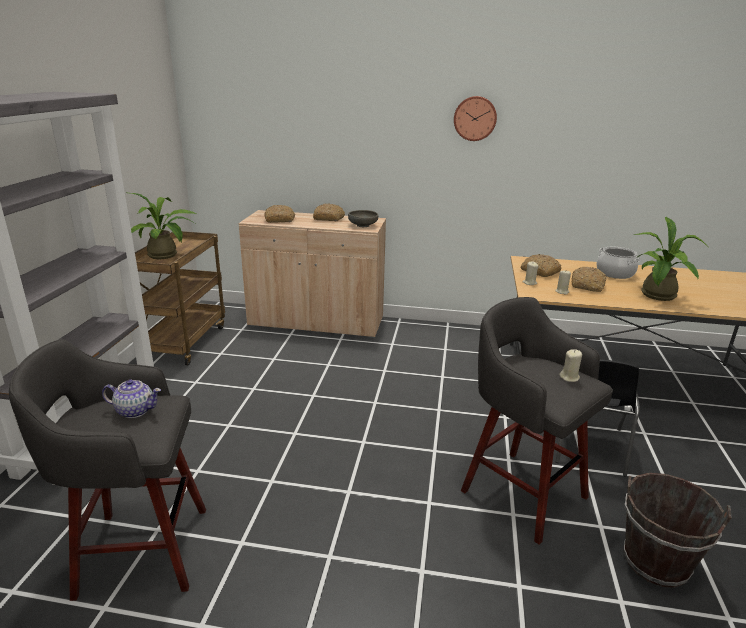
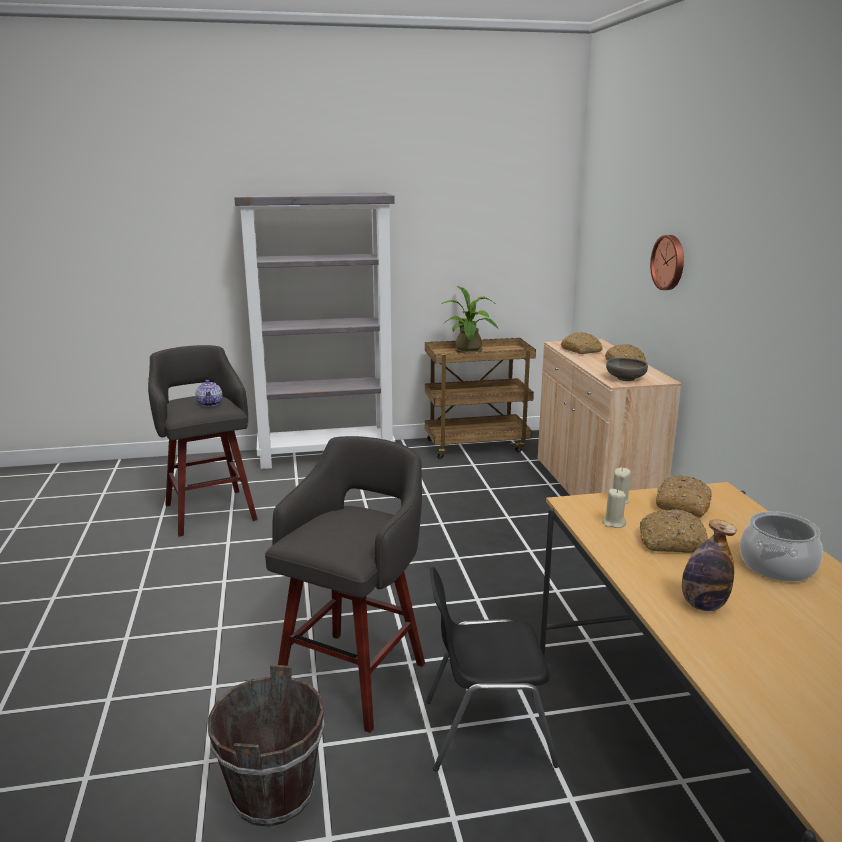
camera: 70 degrees right, 5 degrees down
wall clock [454,96,497,141] -> wall clock moved to [650,235,684,290]
beige candle [559,349,582,382] -> none
potted plant [634,217,708,301] -> bottle [682,519,737,611]

